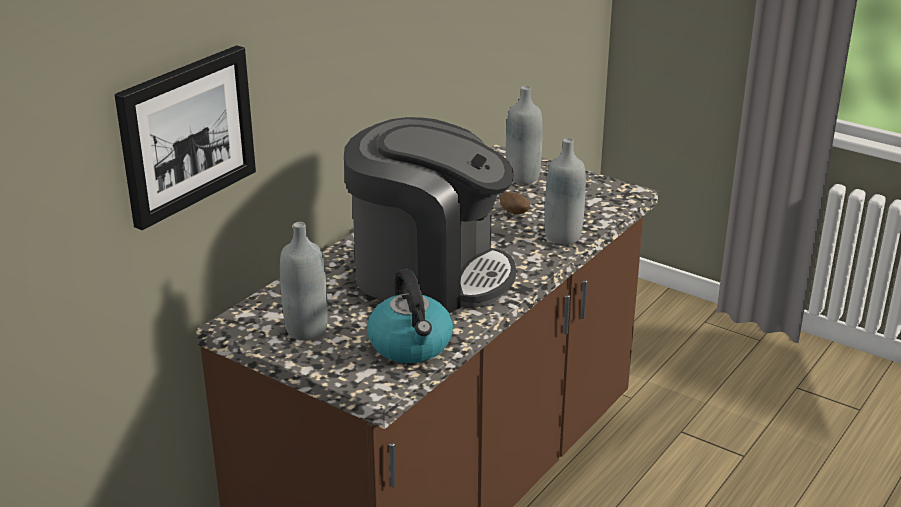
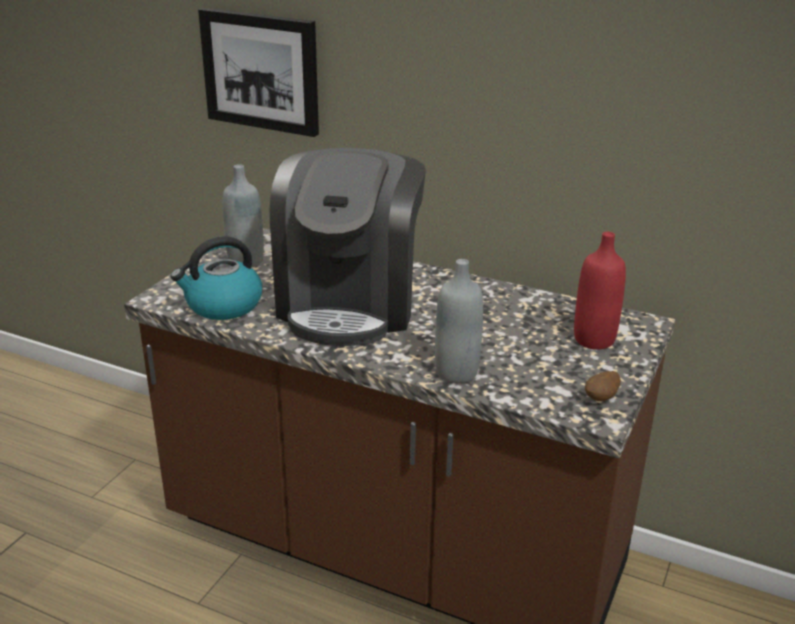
camera: 80 degrees right, 0 degrees up
potato [500,192,530,215] -> potato moved to [585,371,621,401]
grey bottle [506,86,543,184] -> red bottle [574,232,626,350]

